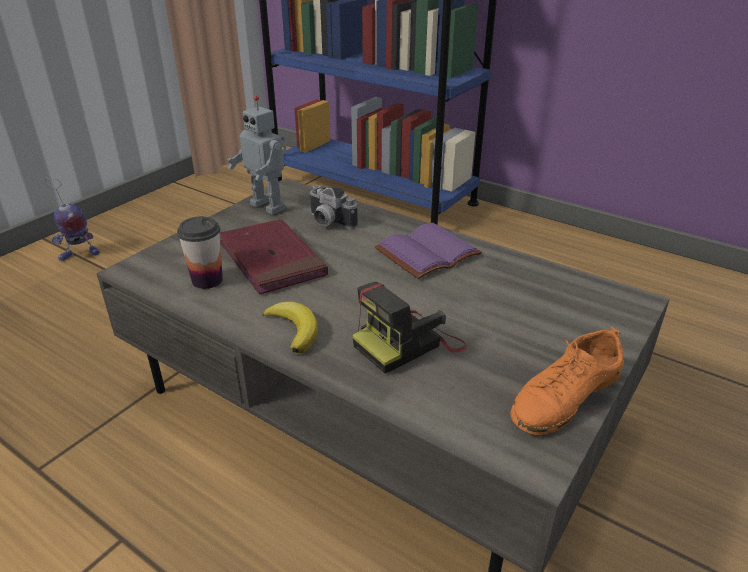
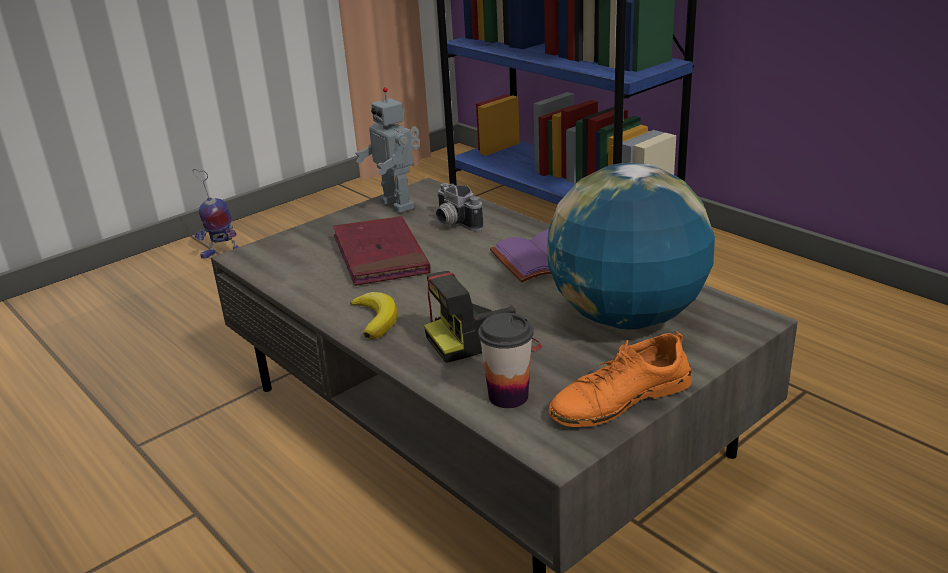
camera: 15 degrees right, 5 degrees down
cup [177,216,223,289] -> cup moved to [478,313,533,408]
none -> globe [547,163,715,330]

